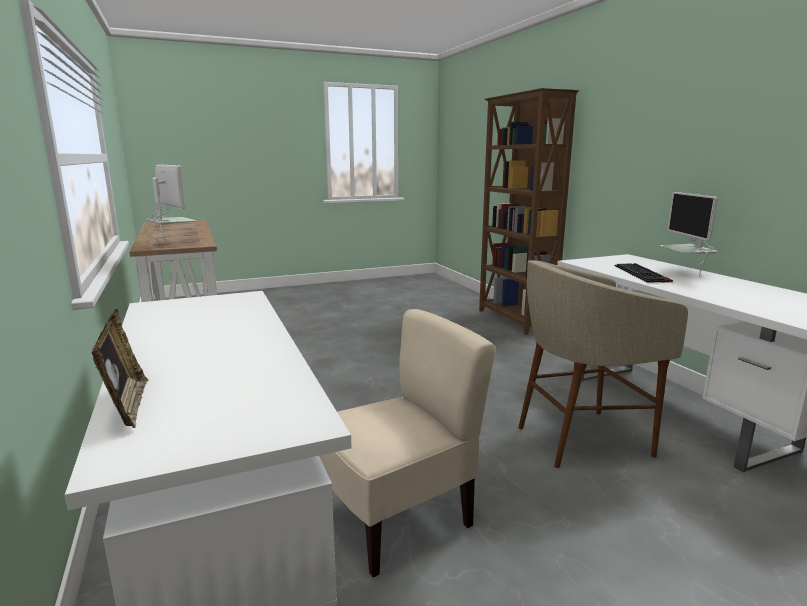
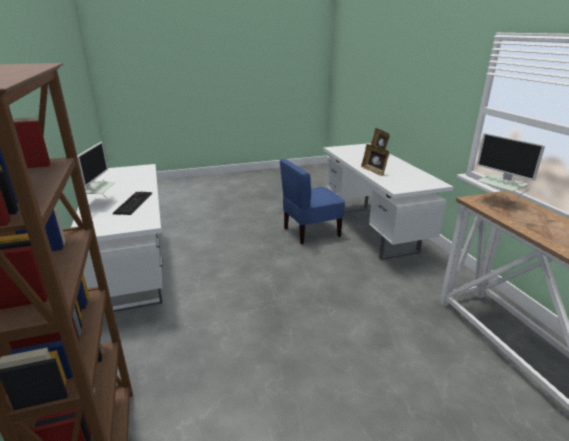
camera: 175 degrees left, 10 degrees up
beige chair [319,309,496,577] -> blue chair [280,159,345,244]
beige stool [518,260,688,468] -> none
none -> picture frame [361,144,389,176]

